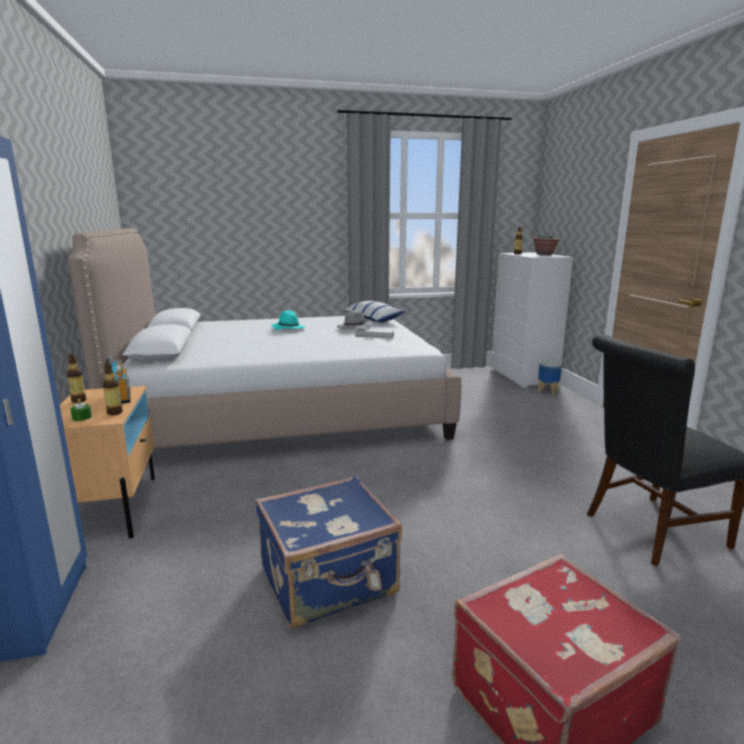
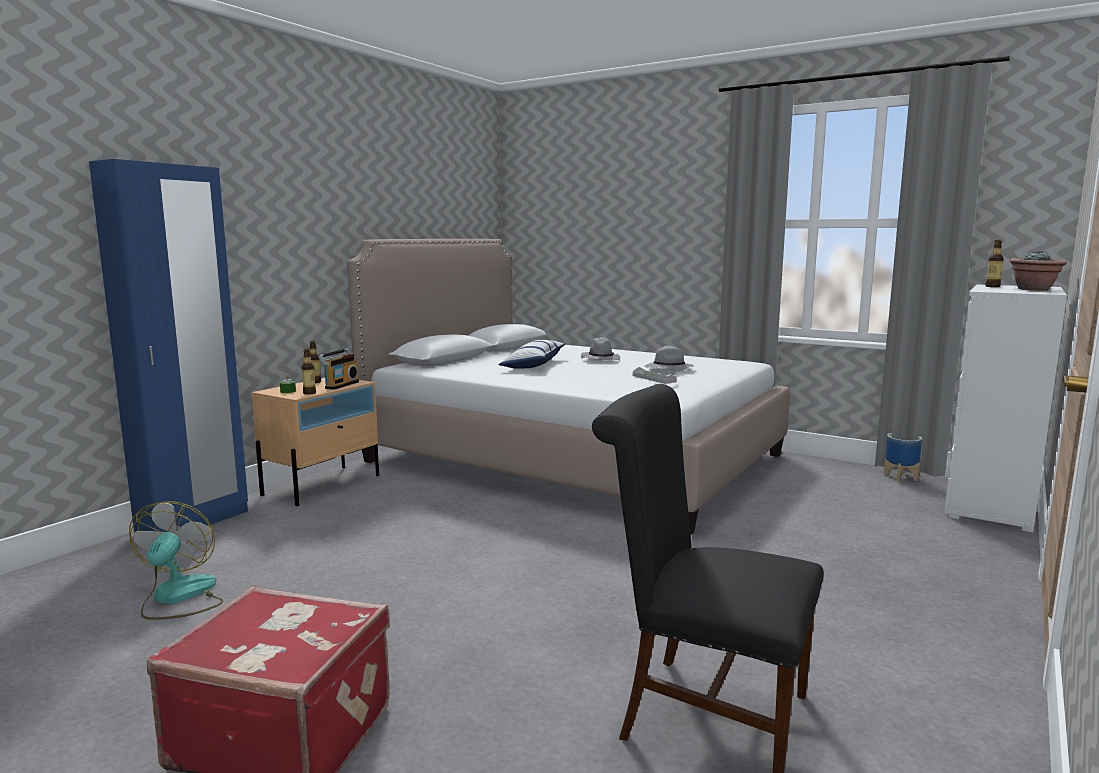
camera: 45 degrees right, 5 degrees down
blue suitcase [255,476,402,629] -> none
turquoise hat [271,310,305,330] -> grey hat [581,337,620,361]
pillow [343,301,406,323] -> pillow moved to [498,340,565,369]
planter [538,361,562,395] -> planter moved to [884,433,922,482]
none -> fan [129,501,223,620]

